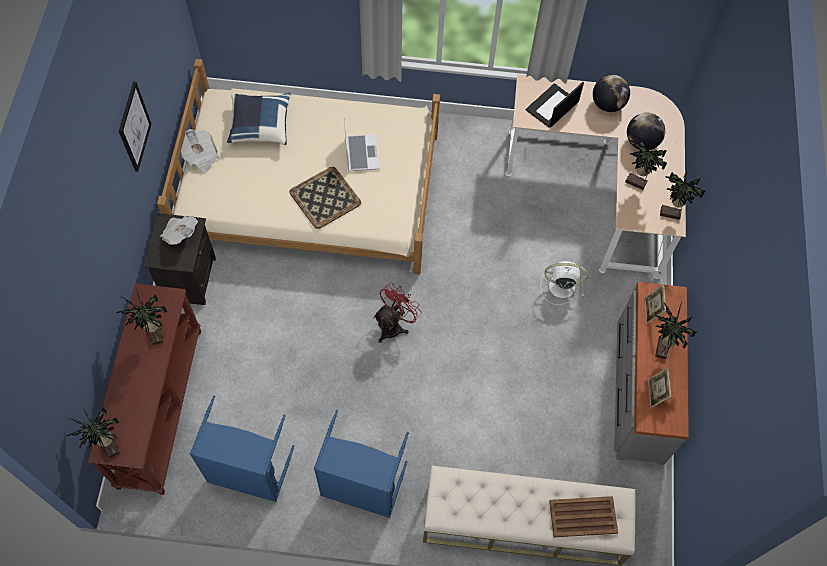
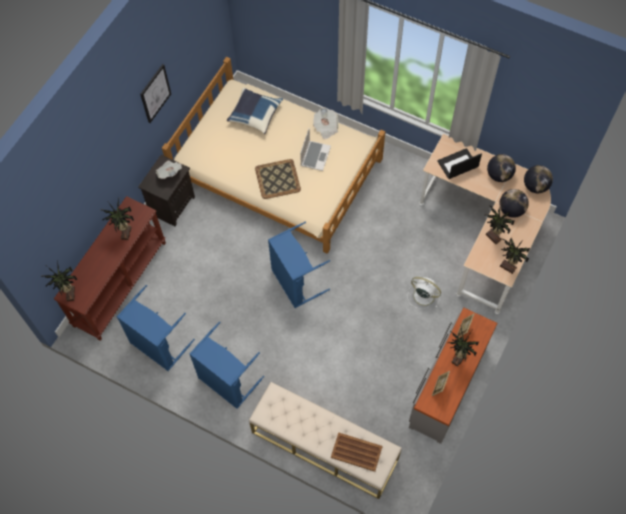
camera: 25 degrees right, 0 degrees up
newspaper [181,129,219,172] -> newspaper moved to [313,107,339,139]
red fan [373,283,422,343] -> blue laundry basket [268,222,330,308]
none -> globe [524,165,553,193]

